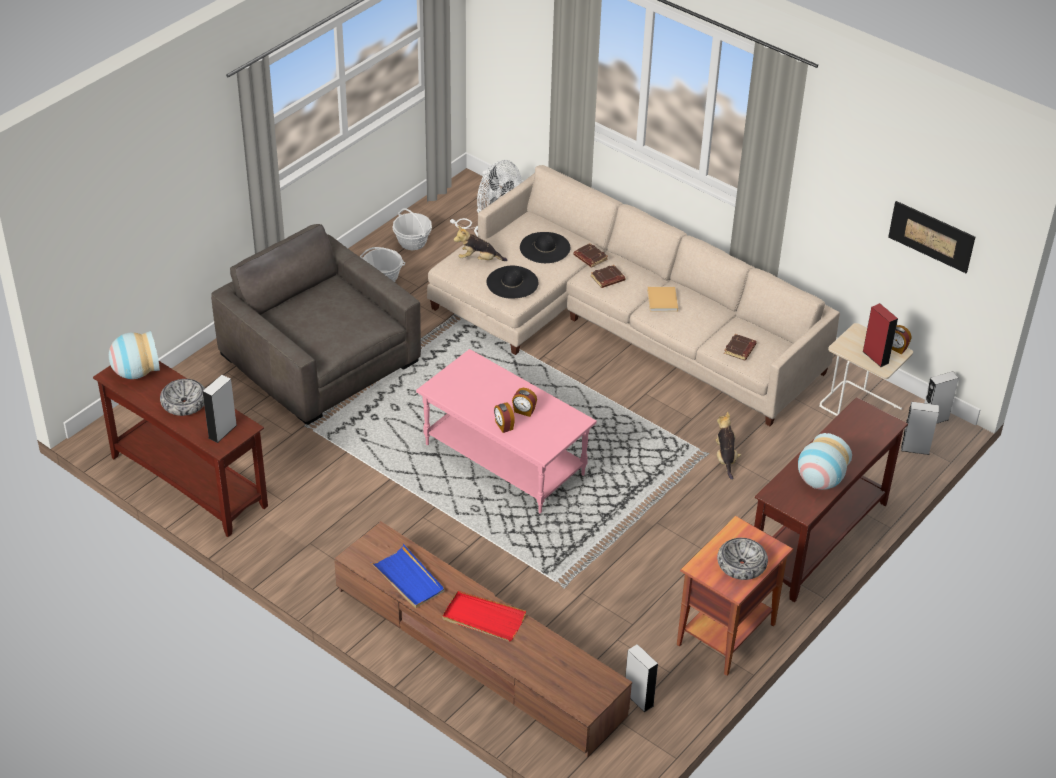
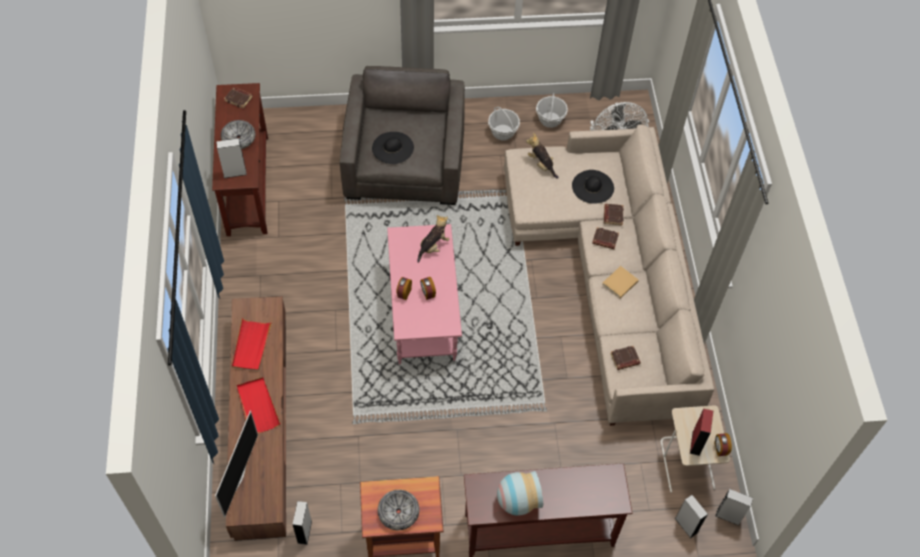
camera: 45 degrees right, 15 degrees up
vase [109,331,160,379] -> brown book [224,87,253,109]
blue tray [371,544,445,608] -> red tray [232,318,272,371]
black hat [487,266,538,299] -> black hat moved to [372,132,414,164]
plush toy [716,412,741,480] -> plush toy moved to [417,215,450,263]
picture [888,201,975,273] -> none
none -> television [215,411,258,518]

